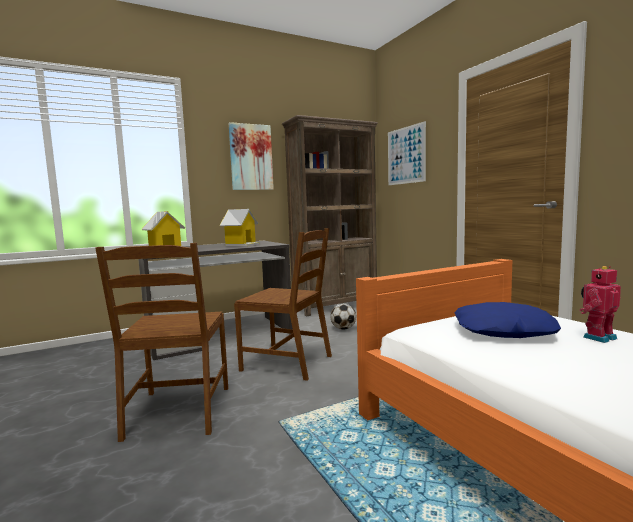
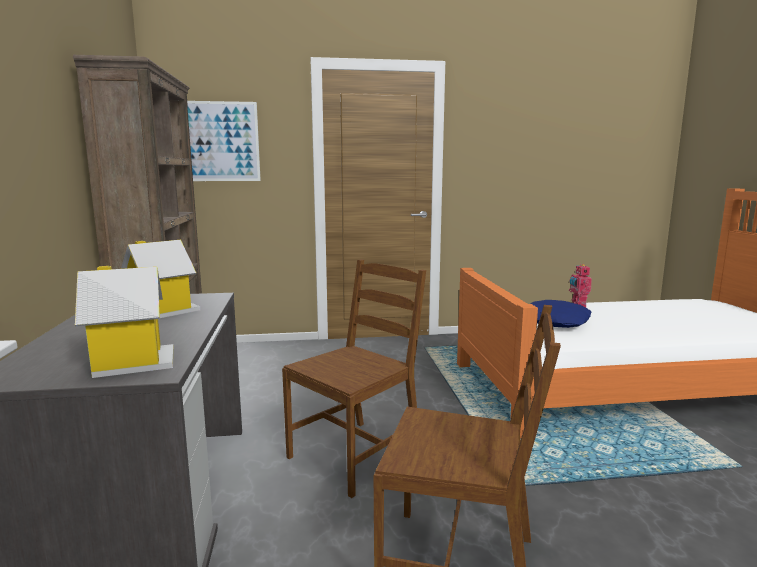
camera: 70 degrees left, 5 degrees up
picture [229,122,274,190] -> none
football [331,304,356,330] -> none

